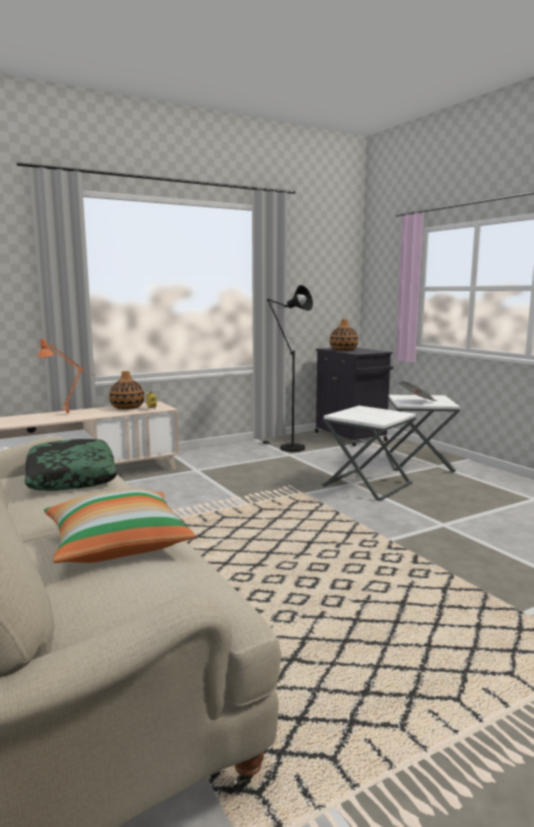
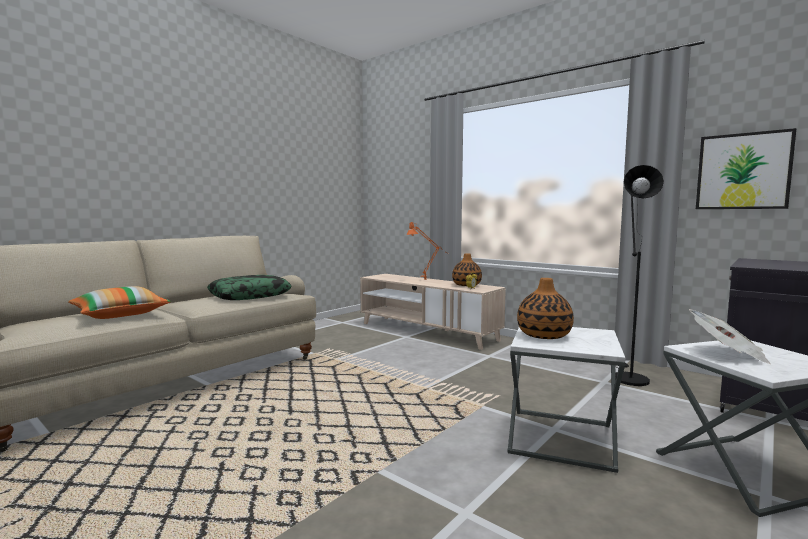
camera: 70 degrees right, 5 degrees down
vase [330,319,358,351] -> vase moved to [517,278,574,339]
none -> picture [696,128,797,209]

